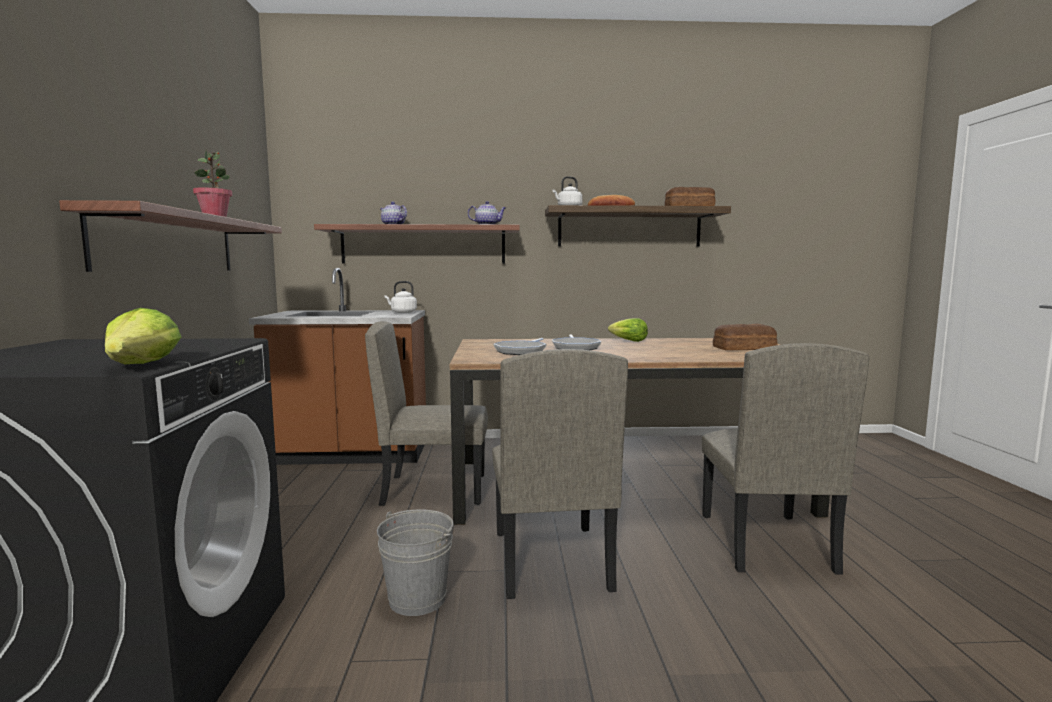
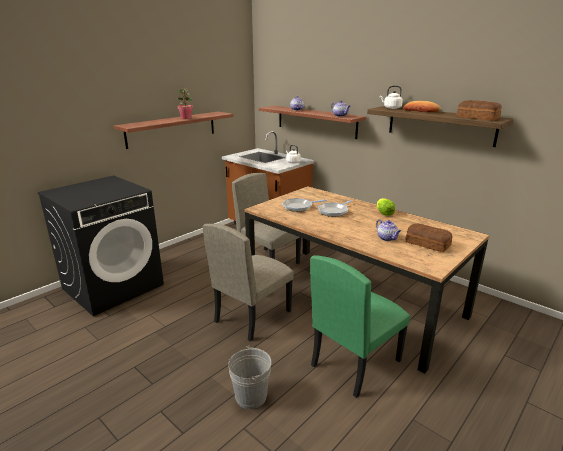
camera: 45 degrees right, 15 degrees up
lettuce [105,308,181,364] -> none
grey bucket [377,509,453,616] -> grey bucket moved to [228,346,272,409]
beige chair [702,343,870,575] -> green chair [310,255,410,398]
none -> teapot [376,219,401,241]

